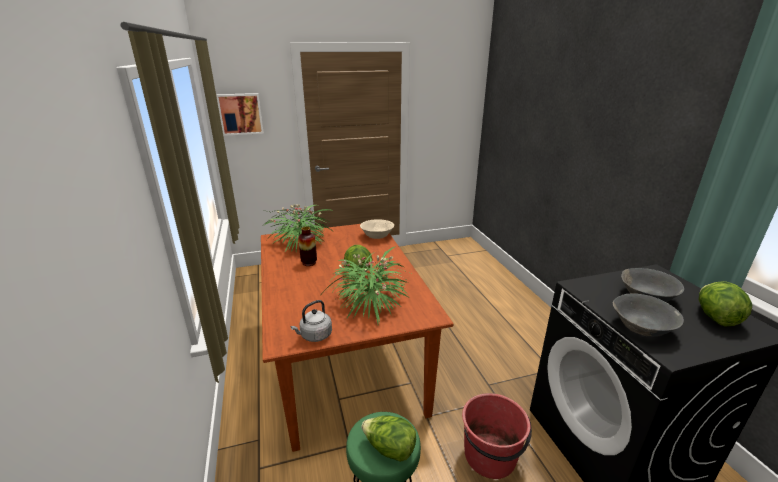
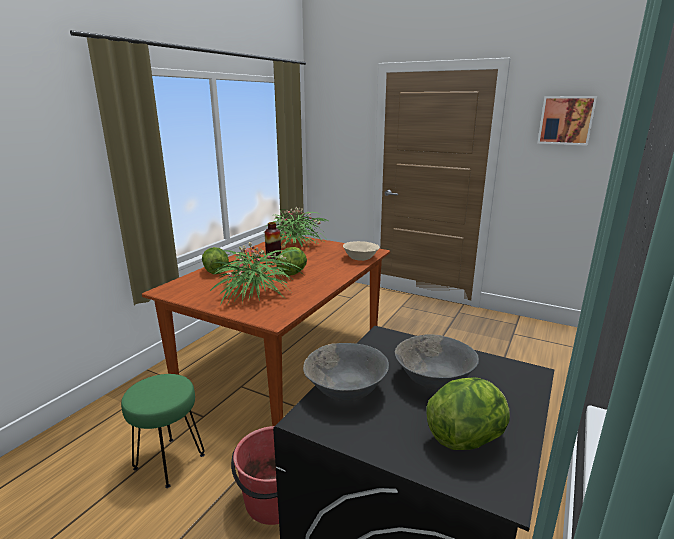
camera: 45 degrees right, 5 degrees down
picture [216,93,264,136] -> picture moved to [537,96,597,146]
grey kettle [290,300,332,342] -> none
lettuce [361,415,416,462] -> lettuce moved to [202,247,229,274]

